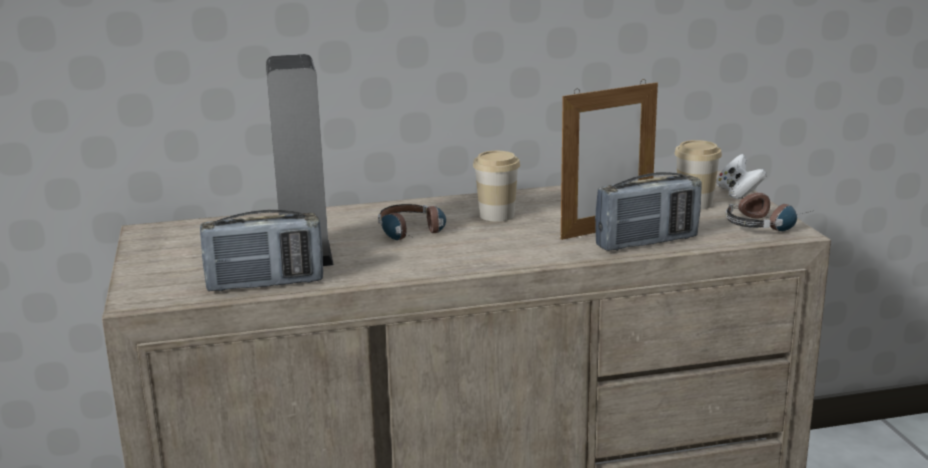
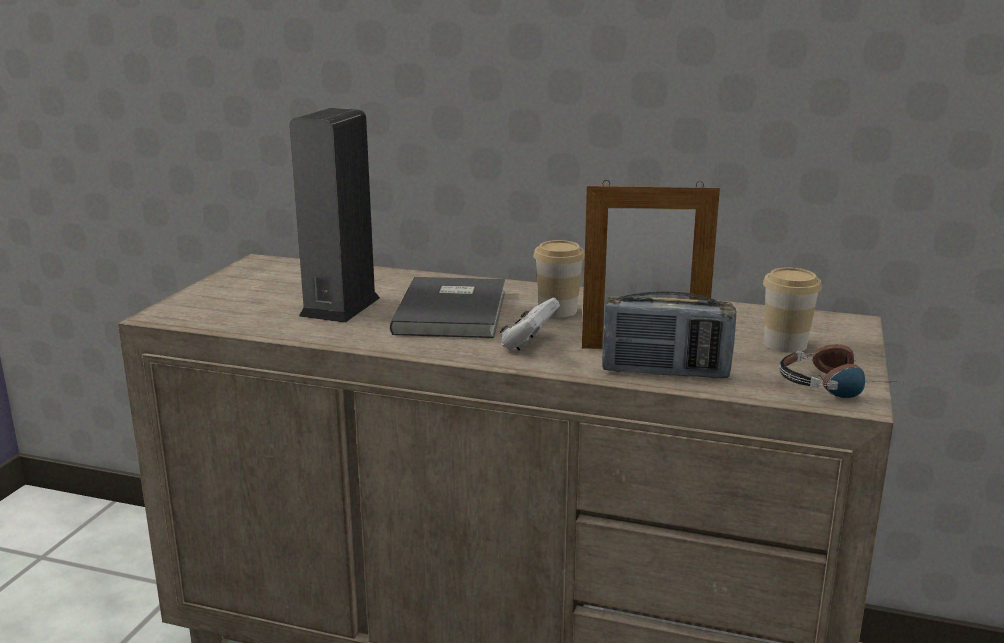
camera: 30 degrees right, 0 degrees up
radio [200,210,323,292] -> none
headphones [378,204,446,240] -> grey book [390,277,505,338]
white game controller [717,154,767,199] -> white game controller moved to [500,298,560,350]

